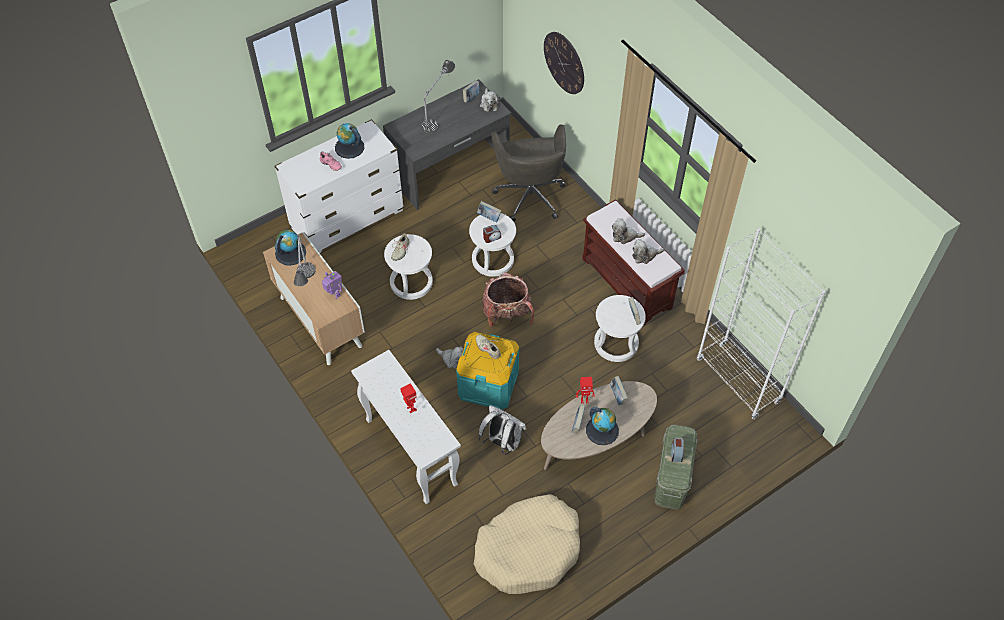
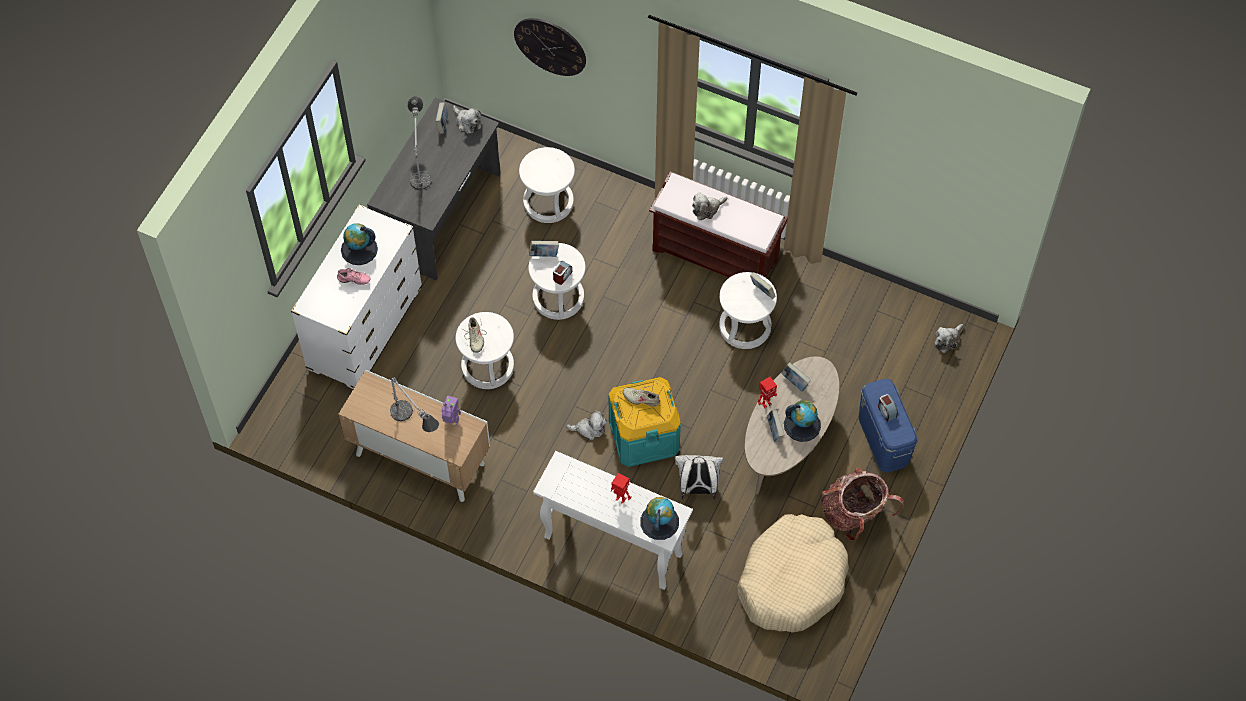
camera: 30 degrees left, 5 degrees up
globe [275,229,306,266] -> globe moved to [640,497,679,540]
backpack [482,272,534,327] -> backpack moved to [821,468,904,541]
grey office chair [491,124,566,222] -> white stool [519,147,575,223]
plush toy [632,239,665,264] -> plush toy moved to [935,324,963,353]
green storage box [655,425,697,509] -> blue storage box [859,379,918,472]
white bookcase [697,228,826,420] -> none

